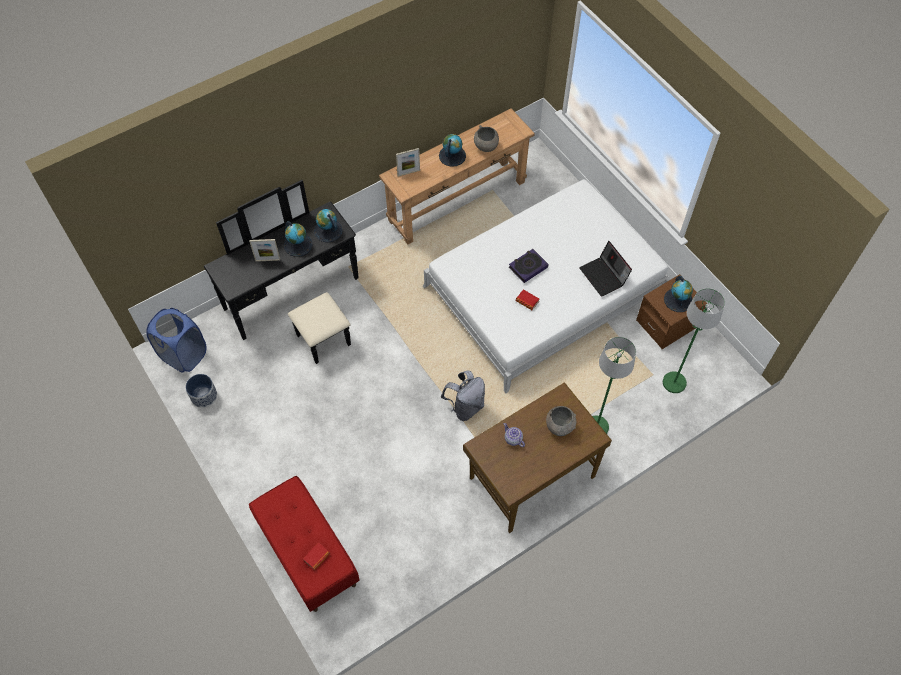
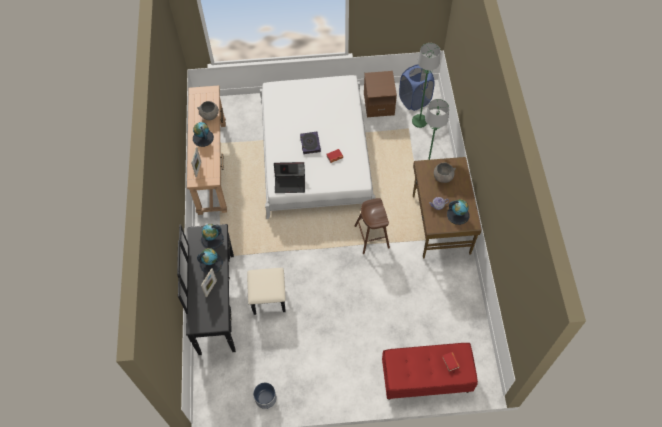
camera: 60 degrees left, 0 degrees up
blue laundry basket [146,308,206,373] -> blue laundry basket moved to [399,65,435,111]
grey backpack [441,370,485,421] -> brown stool [355,198,390,254]
laptop [579,241,632,297] -> laptop moved to [274,162,305,193]
globe [664,276,693,312] -> globe moved to [447,199,469,225]

